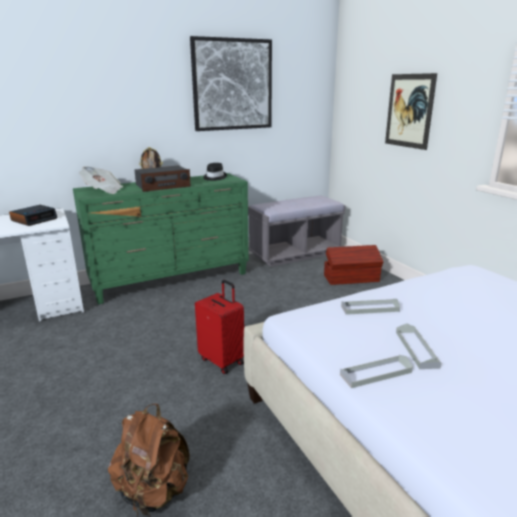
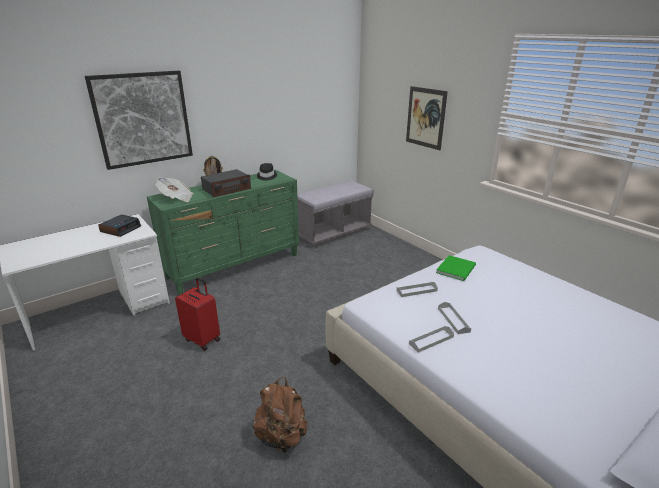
camera: 10 degrees left, 5 degrees up
picture [190,36,272,131] -> picture moved to [85,70,193,170]
red suitcase [195,280,244,374] -> red suitcase moved to [175,278,220,351]
brown storage box [324,245,383,285] -> none
none -> green book [436,255,476,281]

